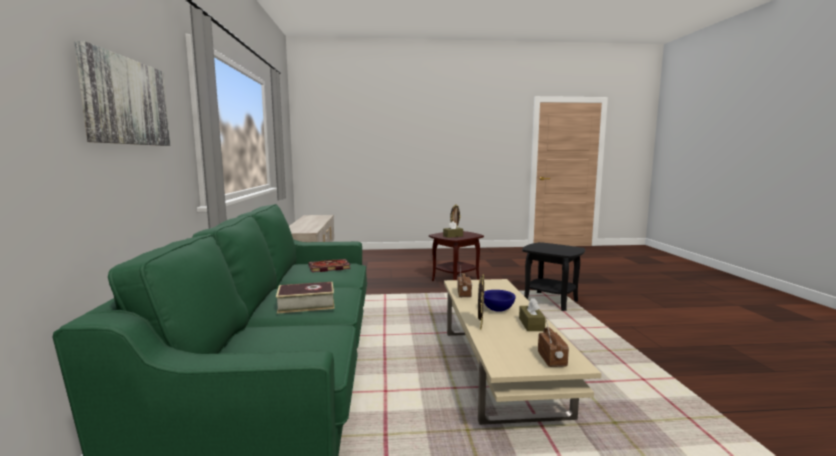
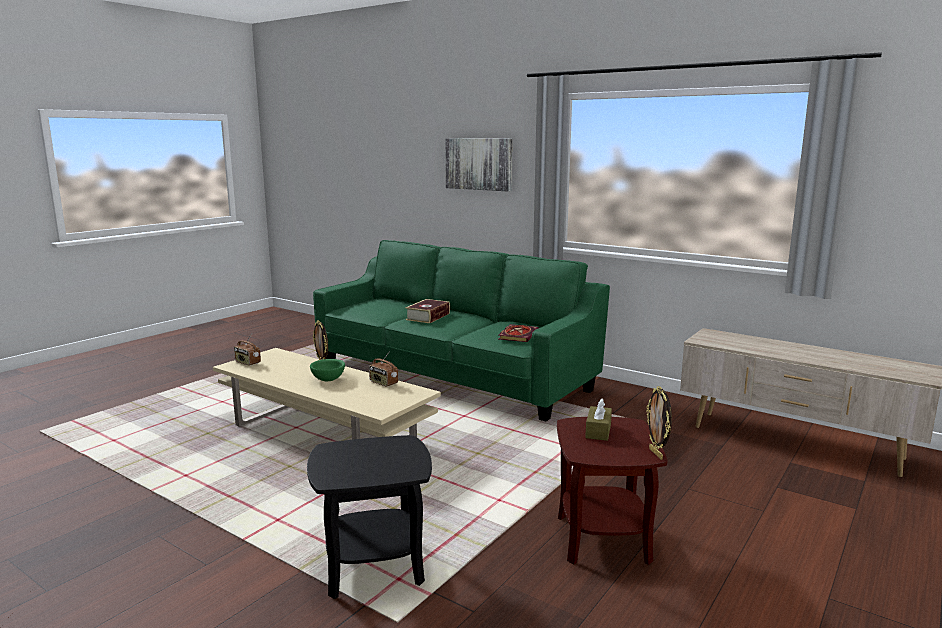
camera: 130 degrees right, 5 degrees up
blue bowl [484,290,516,312] -> green bowl [310,359,345,381]
brown tissue box [519,298,546,331] -> none

